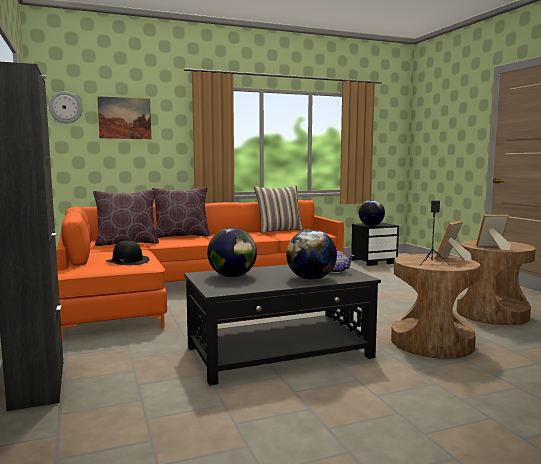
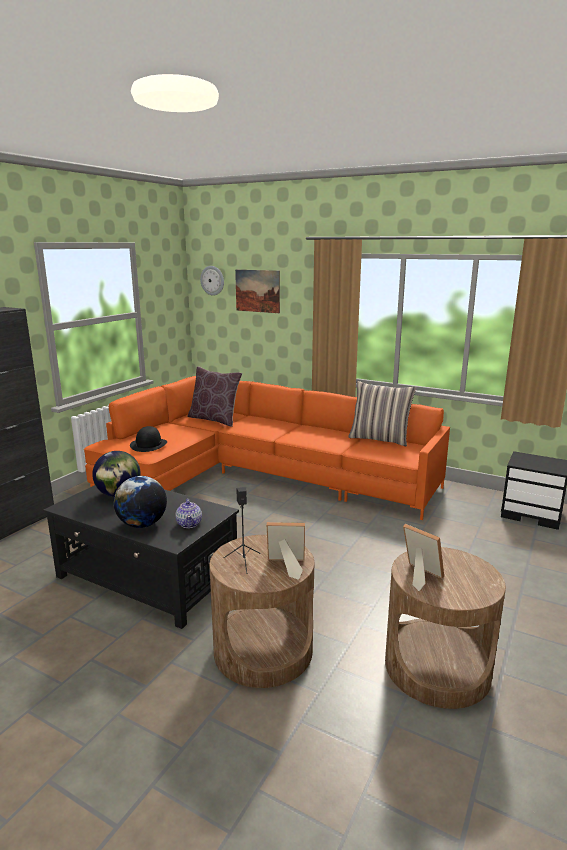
camera: 50 degrees right, 10 degrees up
brown pillow [152,187,211,238] -> none
globe [359,200,385,226] -> none

